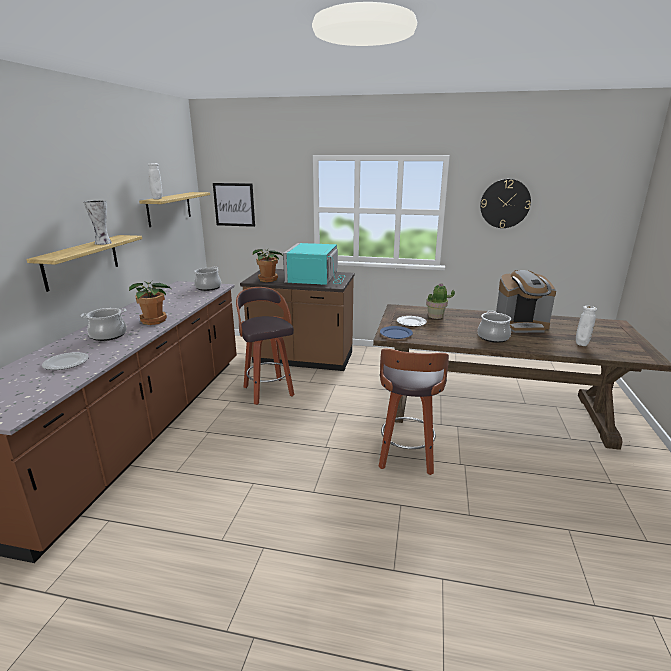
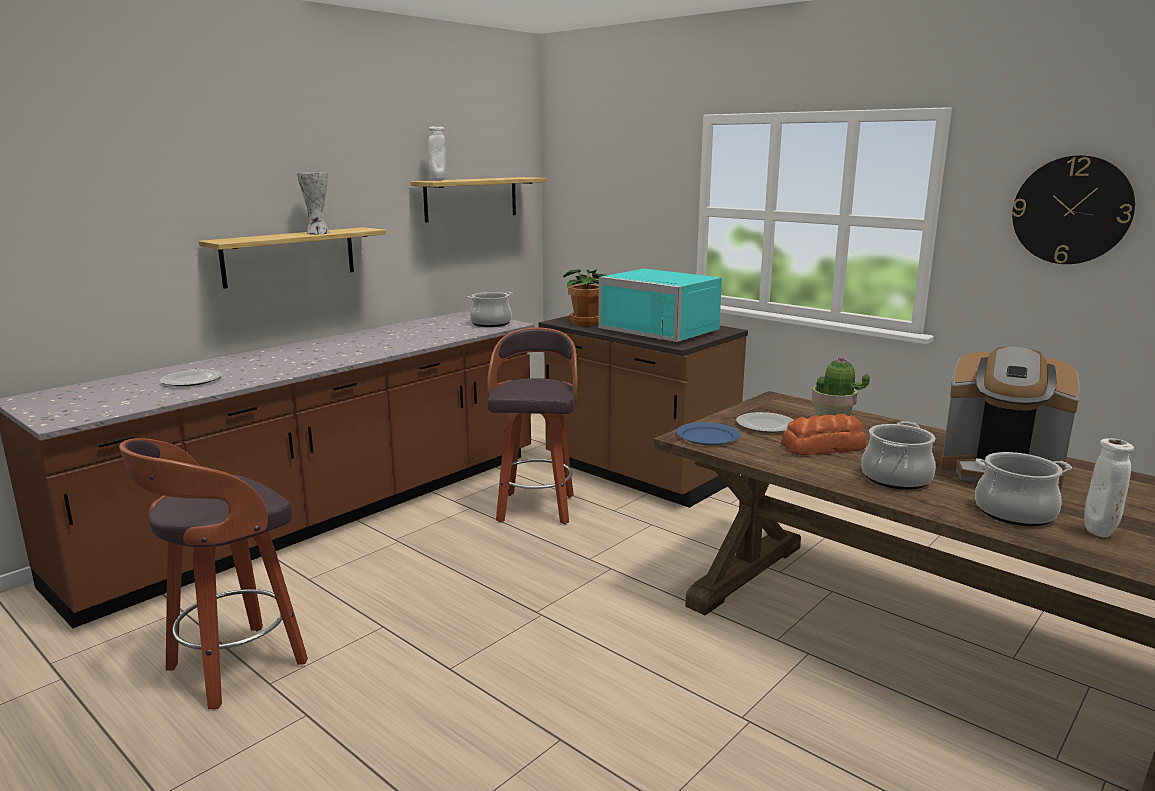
camera: 30 degrees right, 5 degrees down
cooking pot [81,308,126,341] -> cooking pot moved to [975,452,1072,526]
potted plant [129,281,171,325] -> none
picture [213,183,255,227] -> none
turquoise microwave [283,243,345,285] -> turquoise microwave turned 90 degrees counterclockwise [598,269,722,342]
stool [378,349,449,475] -> stool moved to [119,438,308,709]
none -> bread [781,414,866,455]

